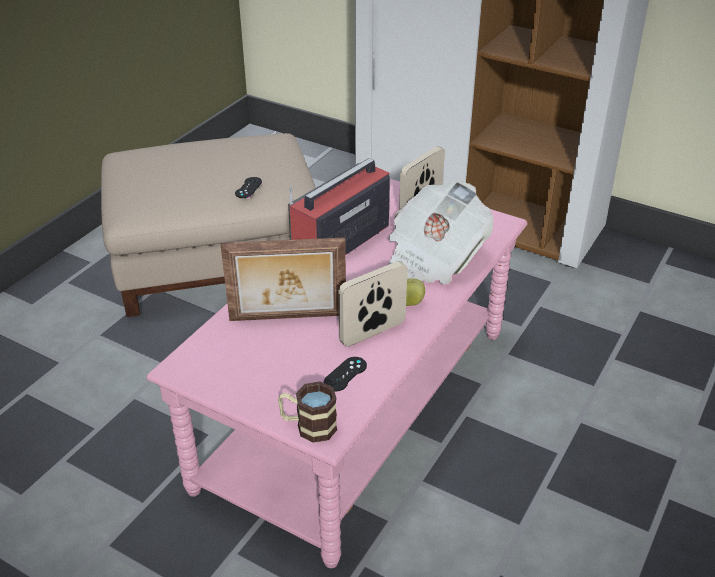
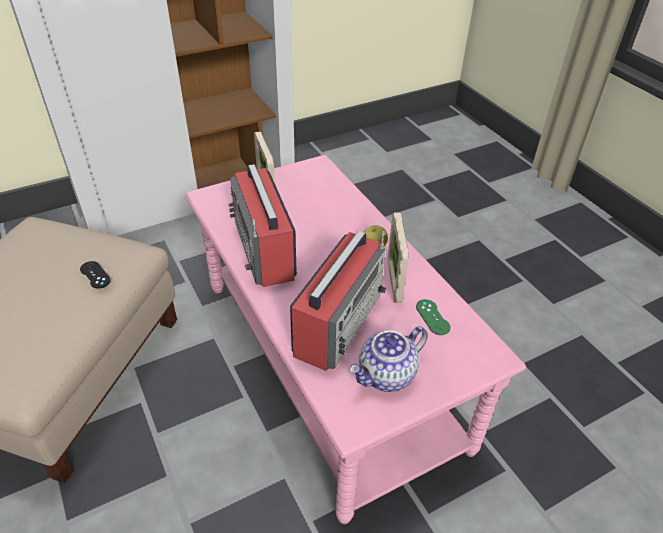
camera: 60 degrees left, 5 degrees up
picture frame [221,237,346,321] -> radio [290,231,386,371]
mug [278,382,337,443] -> none
black game controller [324,357,367,392] -> green game controller [416,299,451,335]
newspaper [388,181,493,284] -> none
none -> teapot [349,326,428,392]

